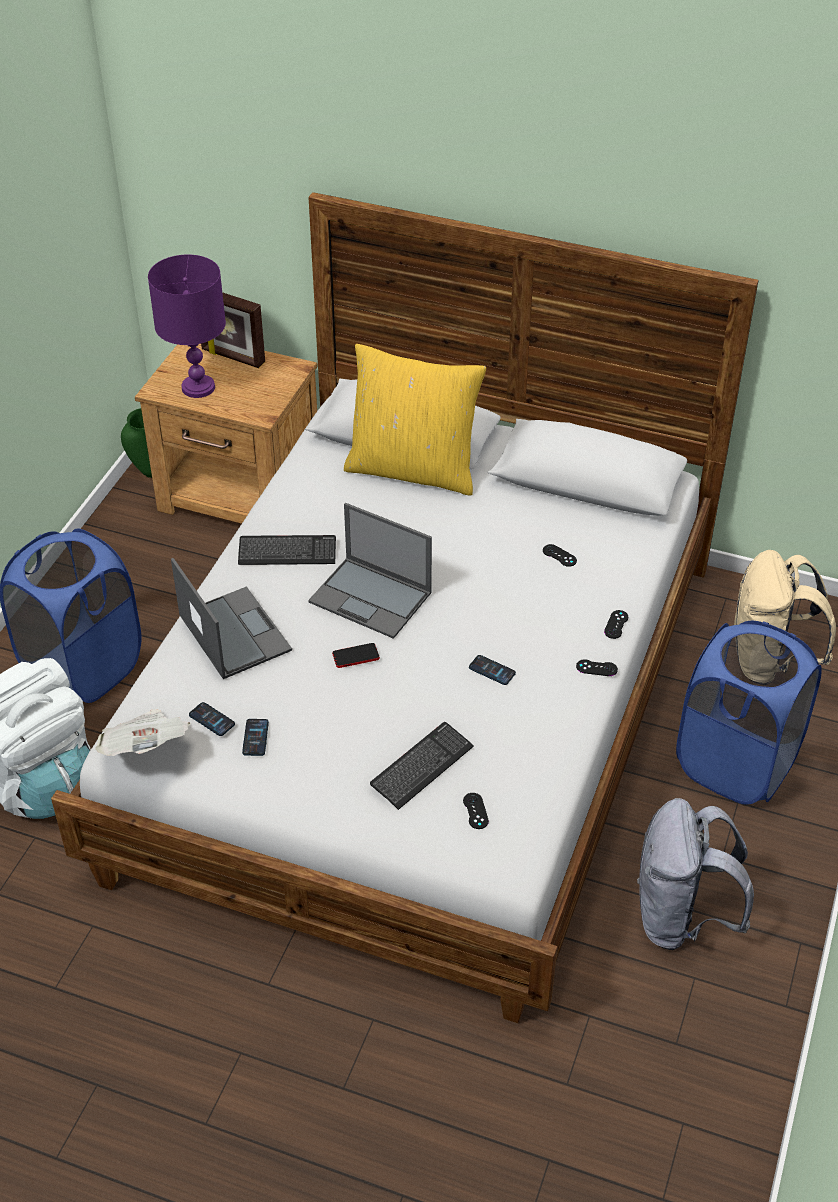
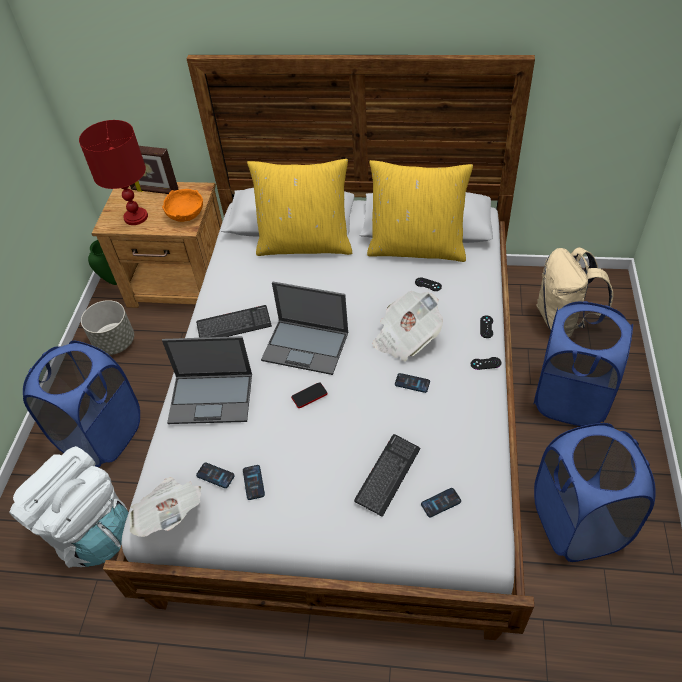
camera: 10 degrees left, 5 degrees up
purple table lamp [148,255,226,398] -> red table lamp [79,120,148,225]
laptop [171,558,292,679] -> laptop turned 135 degrees clockwise [162,336,252,424]
black game controller [463,793,489,829] -> phone [421,488,461,517]
grey backpack [637,798,754,950] -> blue laundry basket [534,423,656,562]
none -> grey planter [81,300,134,355]
none -> orange bowl [162,189,203,222]
none -> yellow pillow [367,160,473,262]
none -> newspaper [372,291,443,361]

